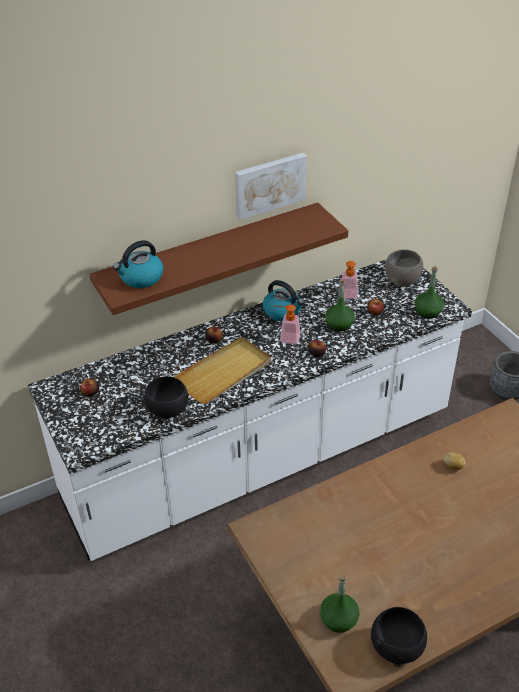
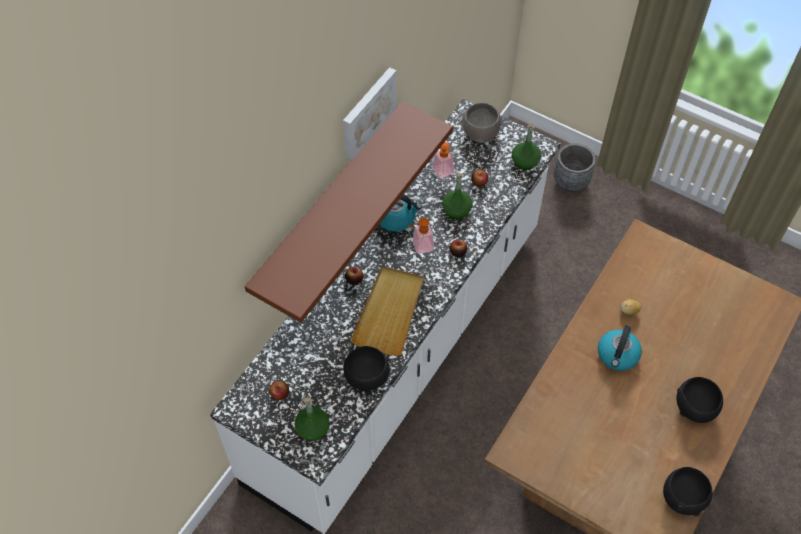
camera: 30 degrees left, 15 degrees up
kettle [113,240,163,288] -> kettle moved to [598,325,642,370]
green bottle [320,575,359,633] -> green bottle moved to [295,398,330,441]
none -> black bowl [676,377,723,423]

